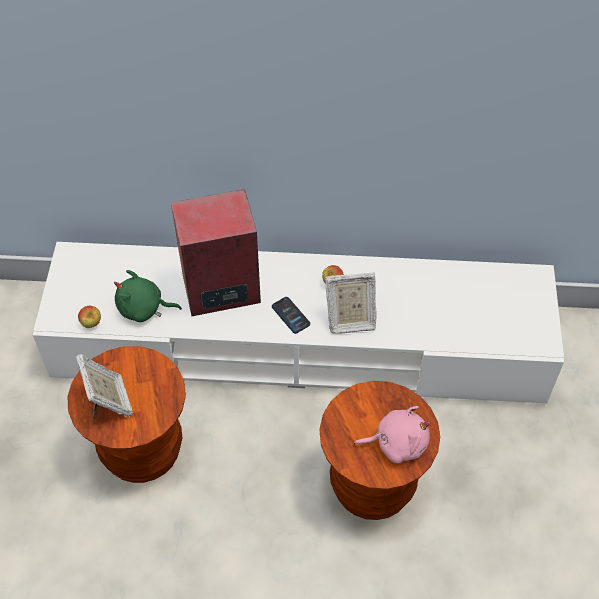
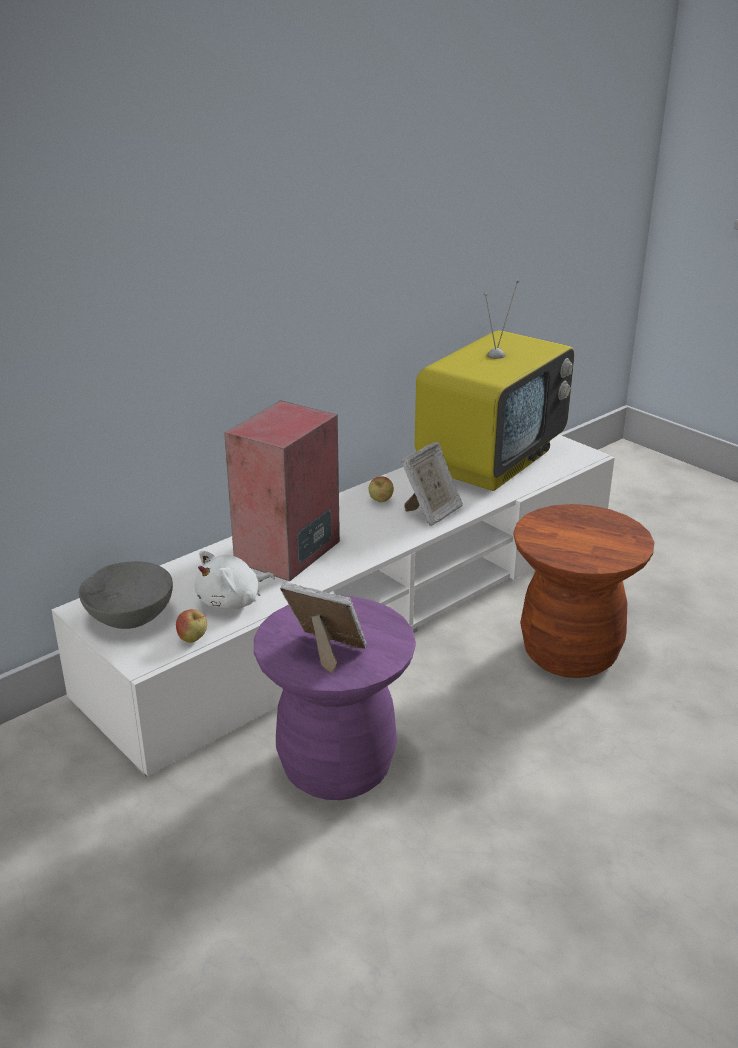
camera: 45 degrees left, 25 degrees down
brown stool [68,346,186,483] -> purple stool [254,596,416,800]
green plush toy [114,270,182,322] -> white plush toy [195,551,275,609]
phone [272,297,310,334] -> none
pink plush toy [354,406,430,464] -> none
none -> grey bowl [79,562,173,629]
none -> television [415,280,574,491]

